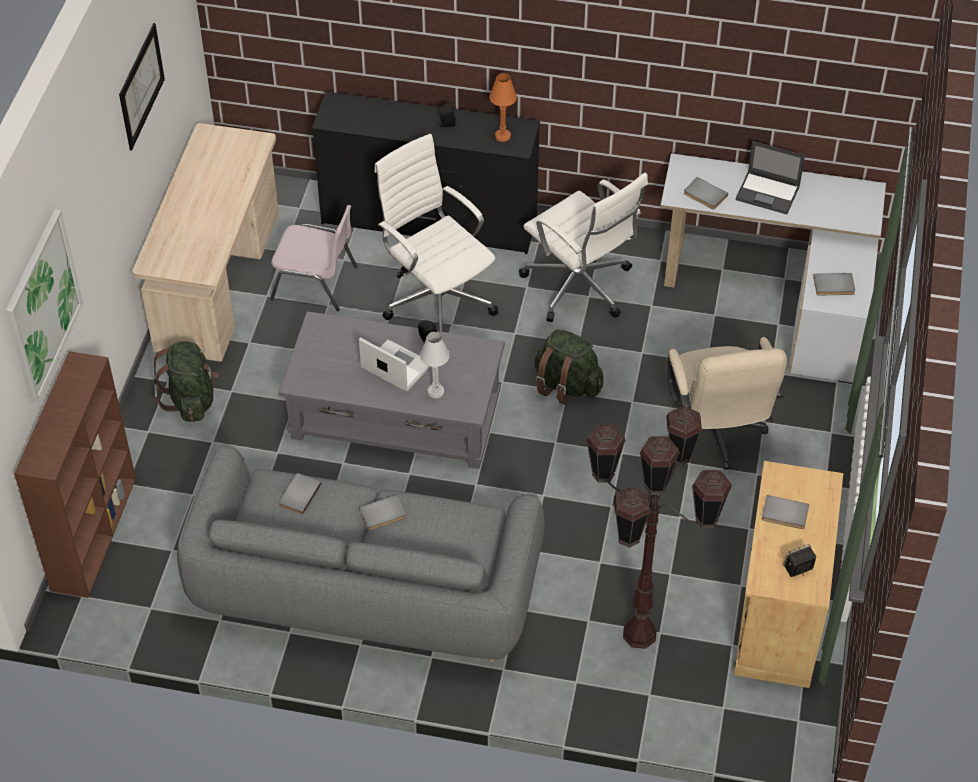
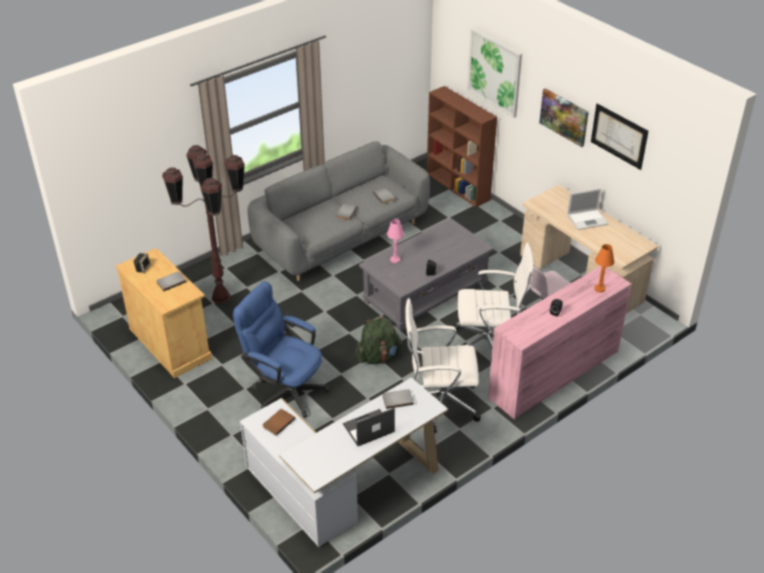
camera: 130 degrees right, 10 degrees down
green backpack [152,341,219,422] -> none
black dresser [312,91,540,254] -> pink dresser [488,266,632,419]
laptop [359,337,430,391] -> laptop moved to [567,188,609,230]
white table lamp [420,332,450,399] -> pink table lamp [387,219,404,263]
orange table lamp [489,73,517,142] -> orange table lamp moved to [594,244,614,293]
beige office chair [668,337,787,470] -> blue office chair [233,282,329,418]
grey book [813,273,855,296] -> brown book [263,409,295,436]
none -> picture [539,88,589,147]

